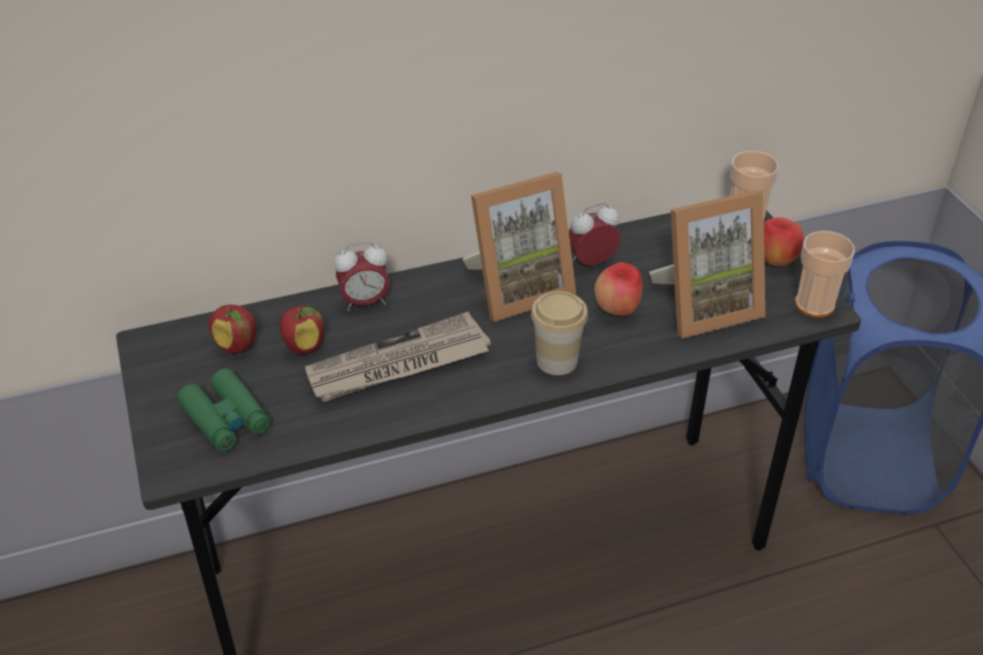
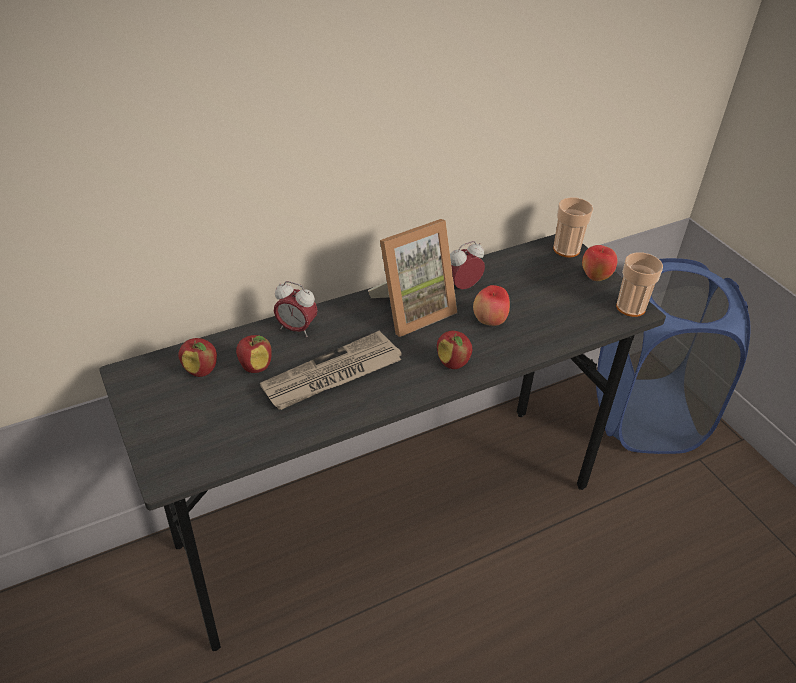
camera: 10 degrees left, 0 degrees up
green binoculars [177,369,271,452] -> none
alarm clock [334,242,390,311] -> alarm clock turned 45 degrees clockwise [274,281,318,337]
cup [531,291,588,375] -> apple [437,331,472,369]
picture frame [649,190,765,339] -> none

